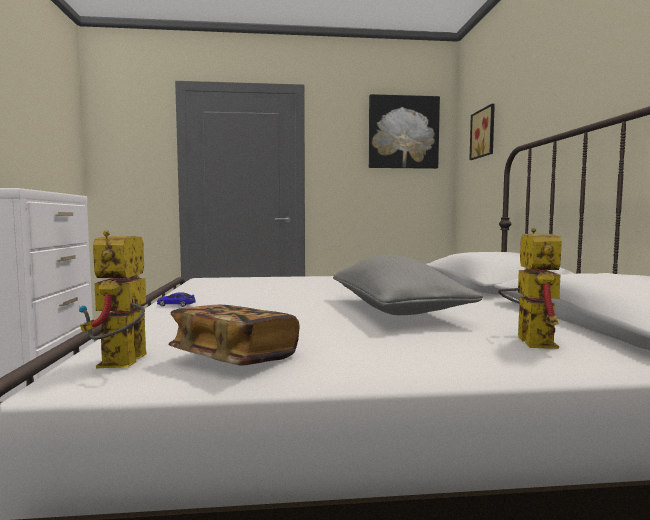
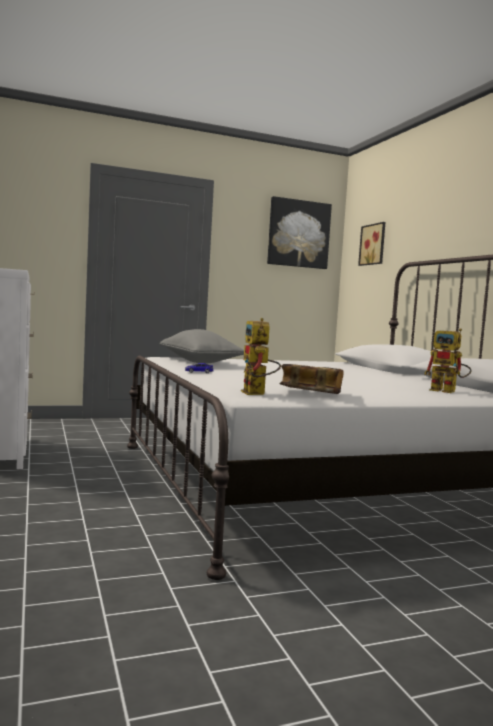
camera: 15 degrees left, 0 degrees up
grey pillow [333,255,483,315] -> grey pillow moved to [159,329,244,364]
toy robot [498,228,562,349] -> toy robot turned 135 degrees clockwise [424,328,471,393]

